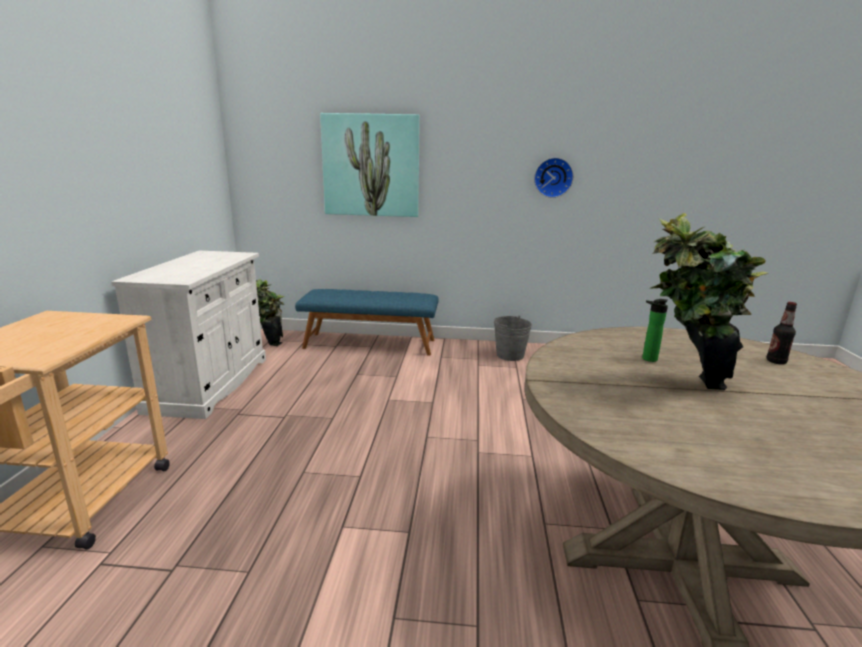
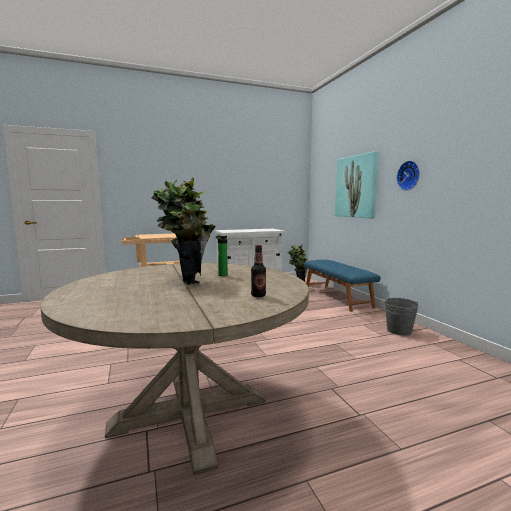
camera: 65 degrees right, 10 degrees down
wall clock [534,157,574,198] -> wall clock moved to [397,161,420,191]

